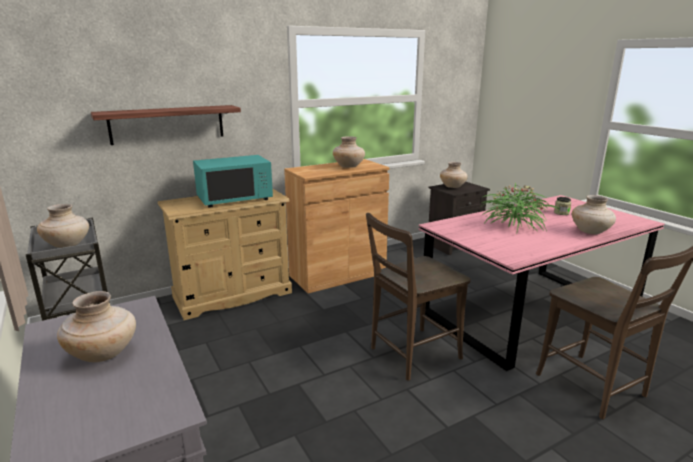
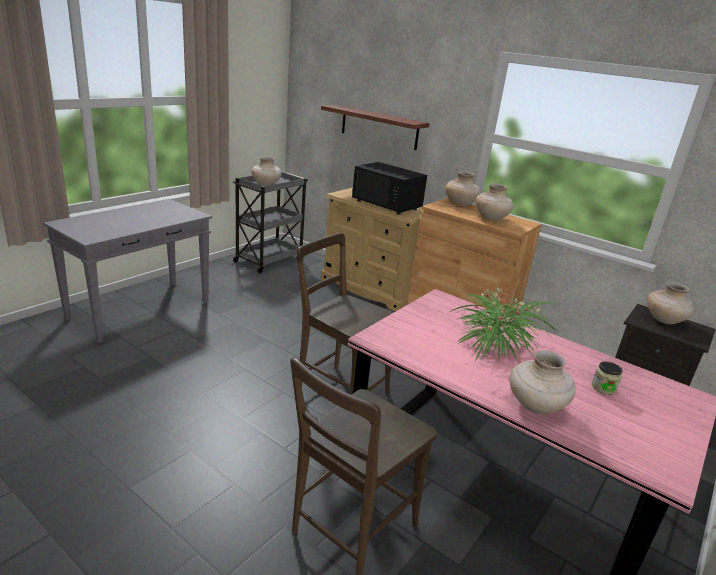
camera: 65 degrees right, 5 degrees up
beige vase [57,291,136,362] -> beige vase moved to [445,171,481,206]
turquoise microwave [193,155,273,208] -> black microwave [352,162,427,215]

